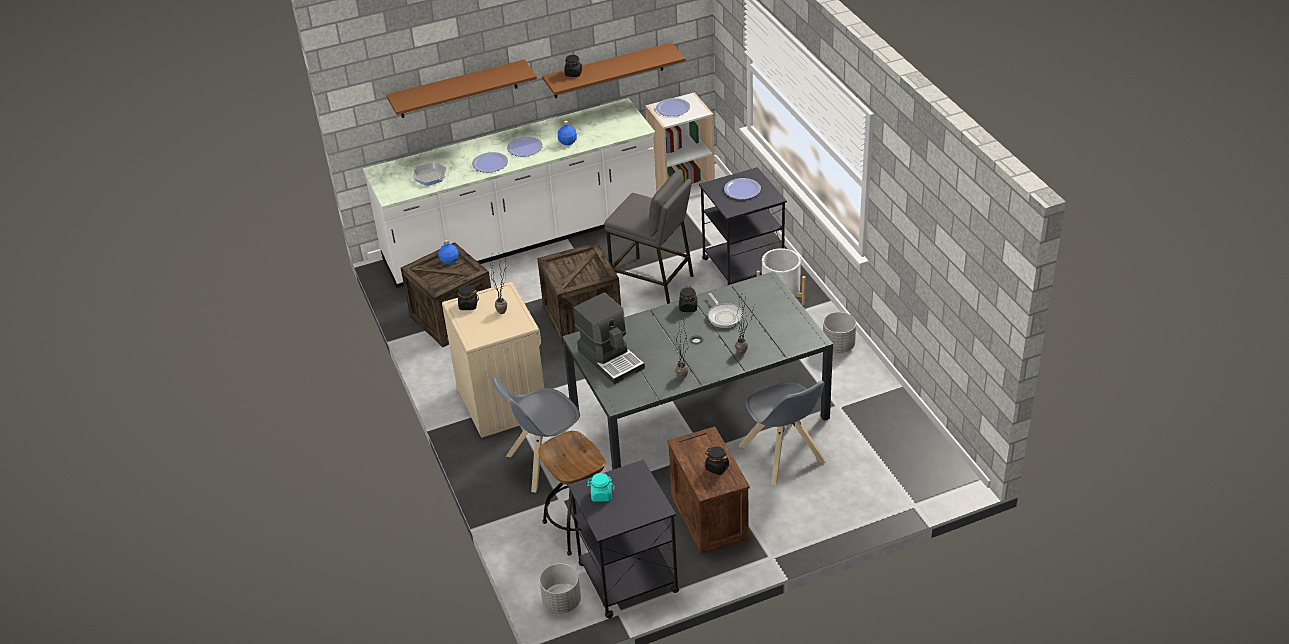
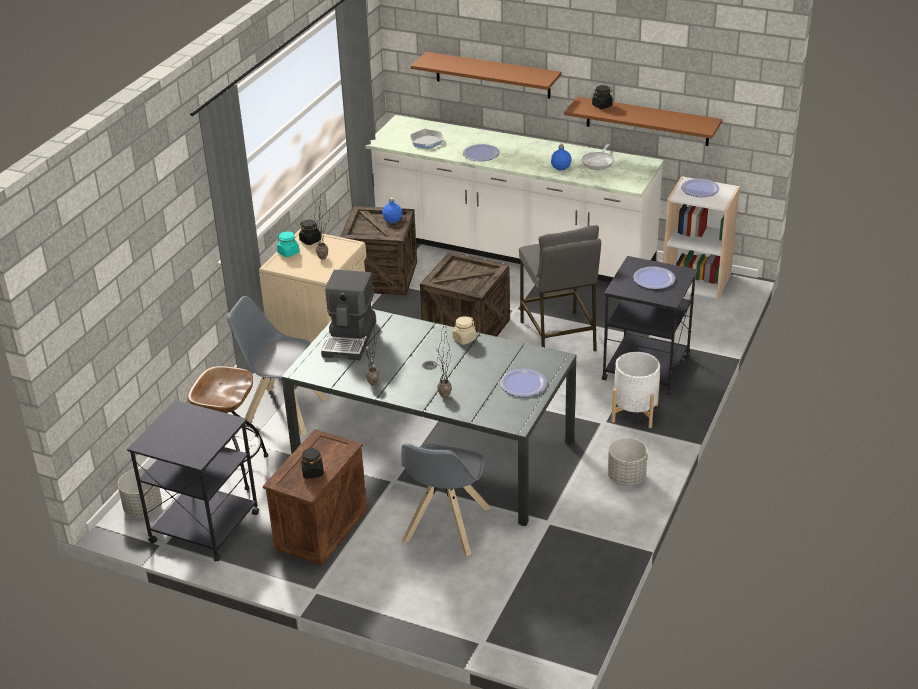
camera: 45 degrees right, 5 degrees down
plate [507,137,543,157] -> plate moved to [501,369,547,397]
turquoise jar [587,473,614,502] -> turquoise jar moved to [277,231,299,257]
black jar [679,286,697,312] -> beige jar [452,316,476,345]
frying pan [708,293,743,328] -> frying pan moved to [582,144,614,170]

